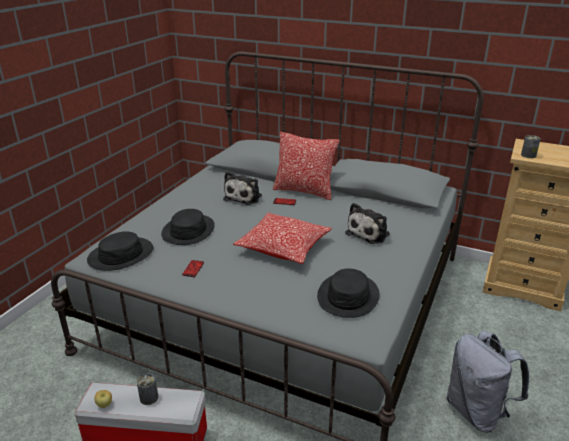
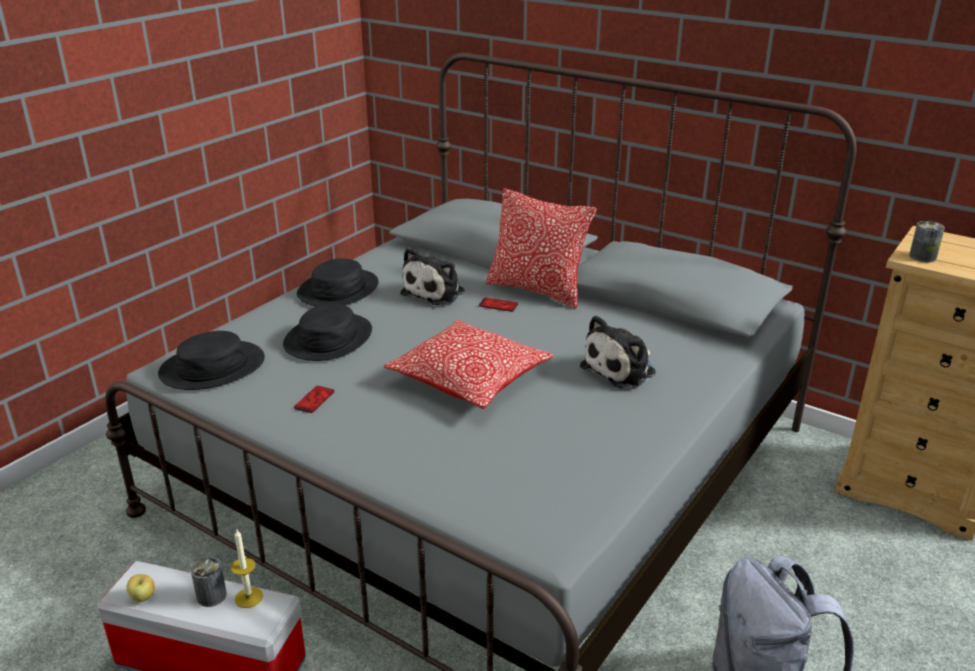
camera: 10 degrees right, 0 degrees up
black hat [317,268,379,318] -> black hat moved to [297,258,379,306]
none -> candle [231,530,263,608]

